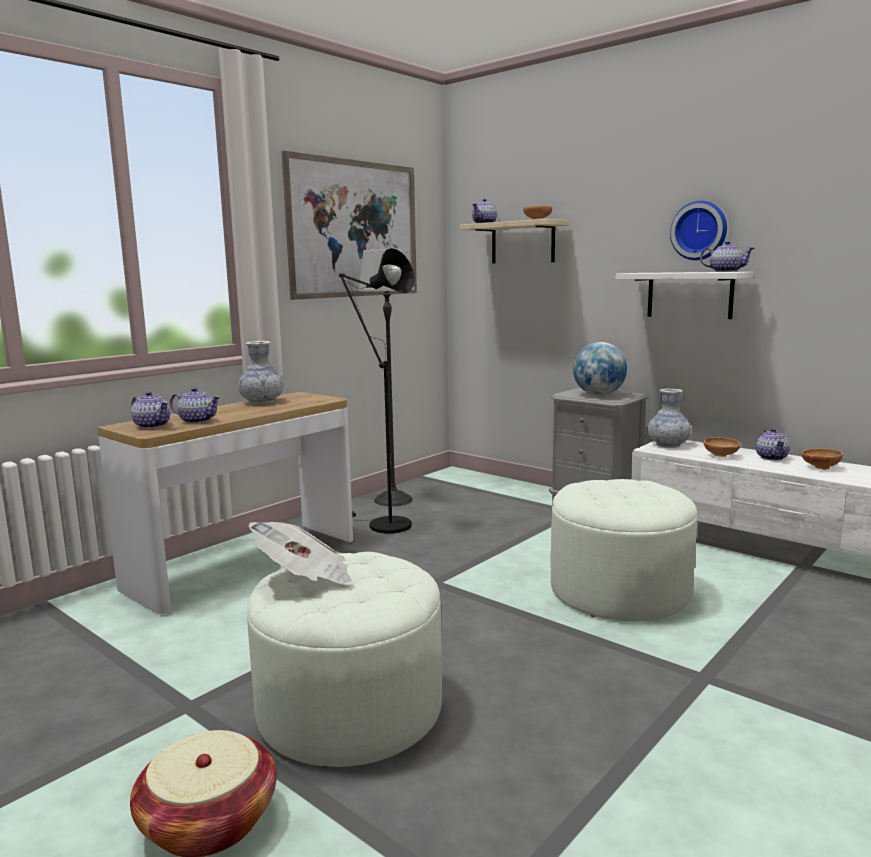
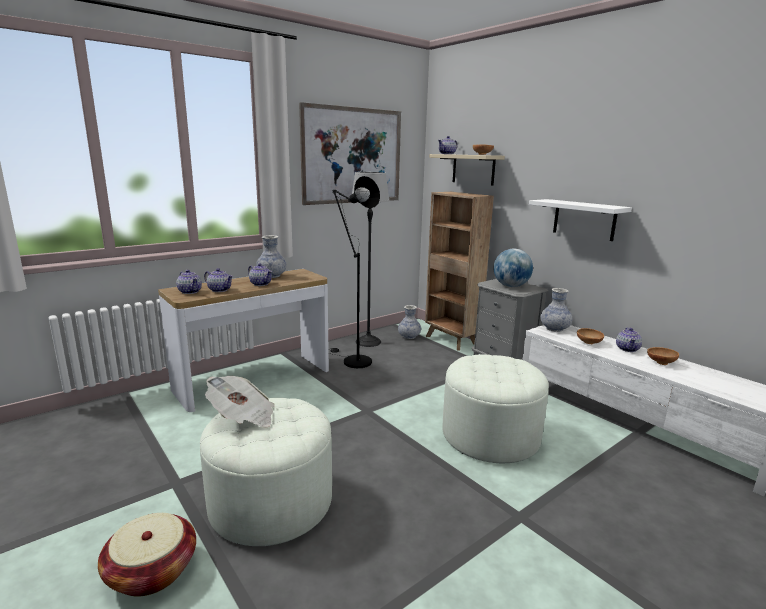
camera: 10 degrees right, 5 degrees up
wall clock [670,201,727,260] -> none
teapot [700,241,755,272] -> teapot moved to [248,263,272,286]
none -> vase [398,305,421,339]
none -> brown bookcase [425,192,494,351]

